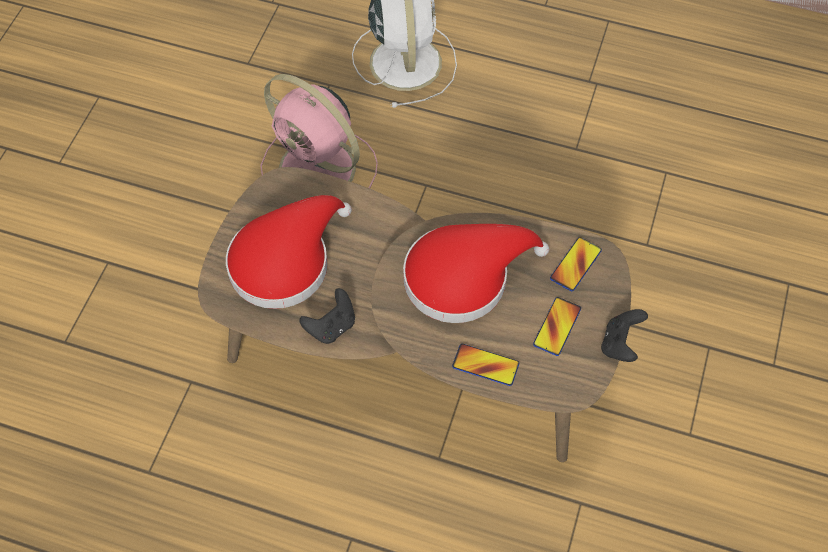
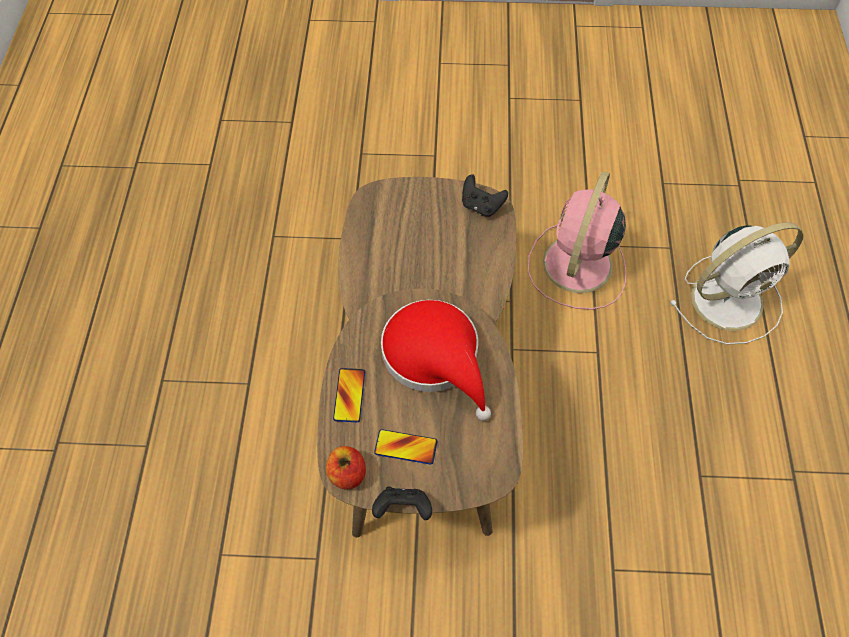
camera: 75 degrees right, 0 degrees up
red hat [226,195,352,309] -> none
black game controller [299,288,355,344] -> black game controller moved to [462,174,508,217]
phone [550,237,602,291] -> none
none -> apple [326,446,366,490]

